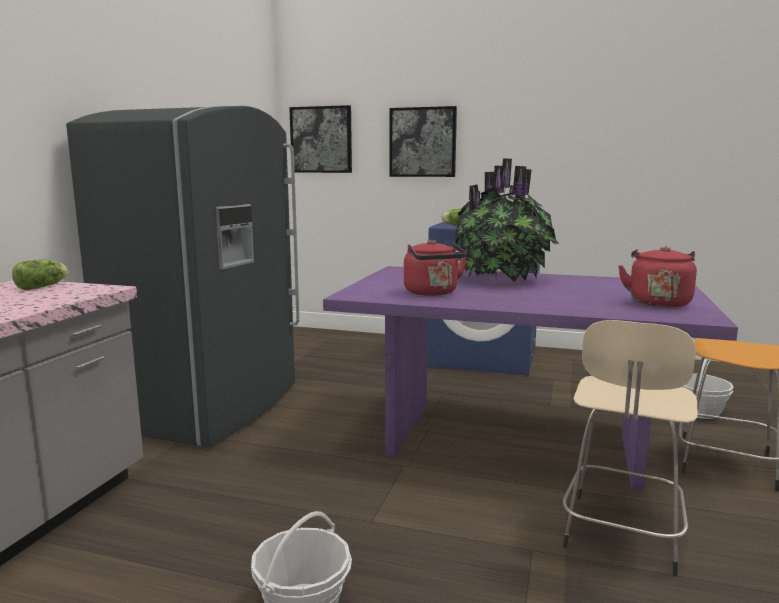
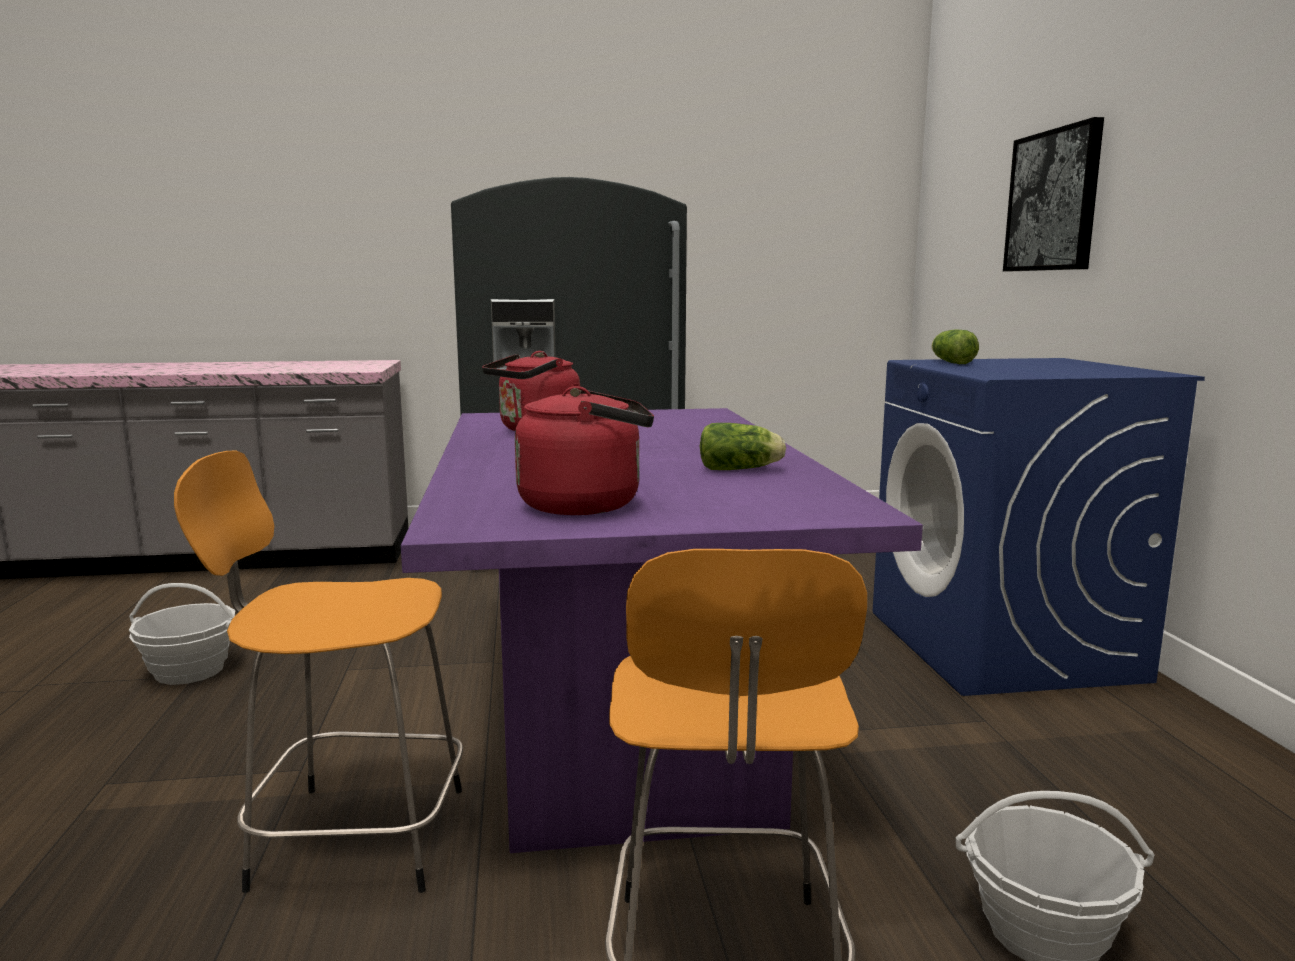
camera: 65 degrees right, 0 degrees up
lettuce [12,260,69,290] -> lettuce moved to [700,423,786,470]
picture [289,105,352,173] -> none
potted plant [455,158,559,282] -> none
beige stool [563,320,698,576] -> orange stool [174,451,463,893]

